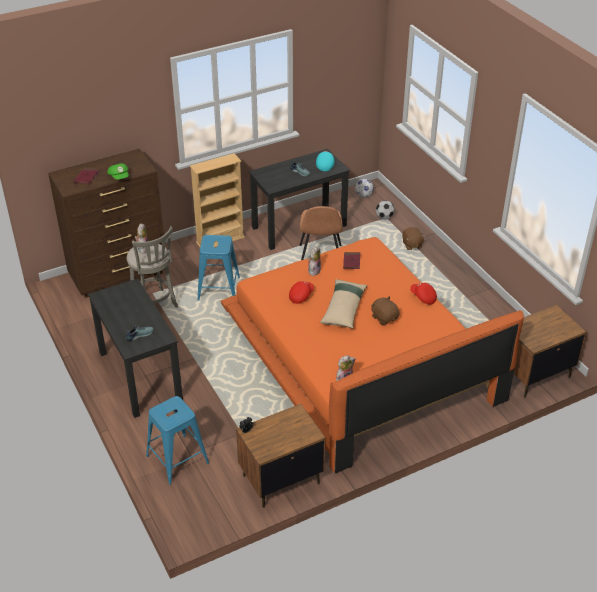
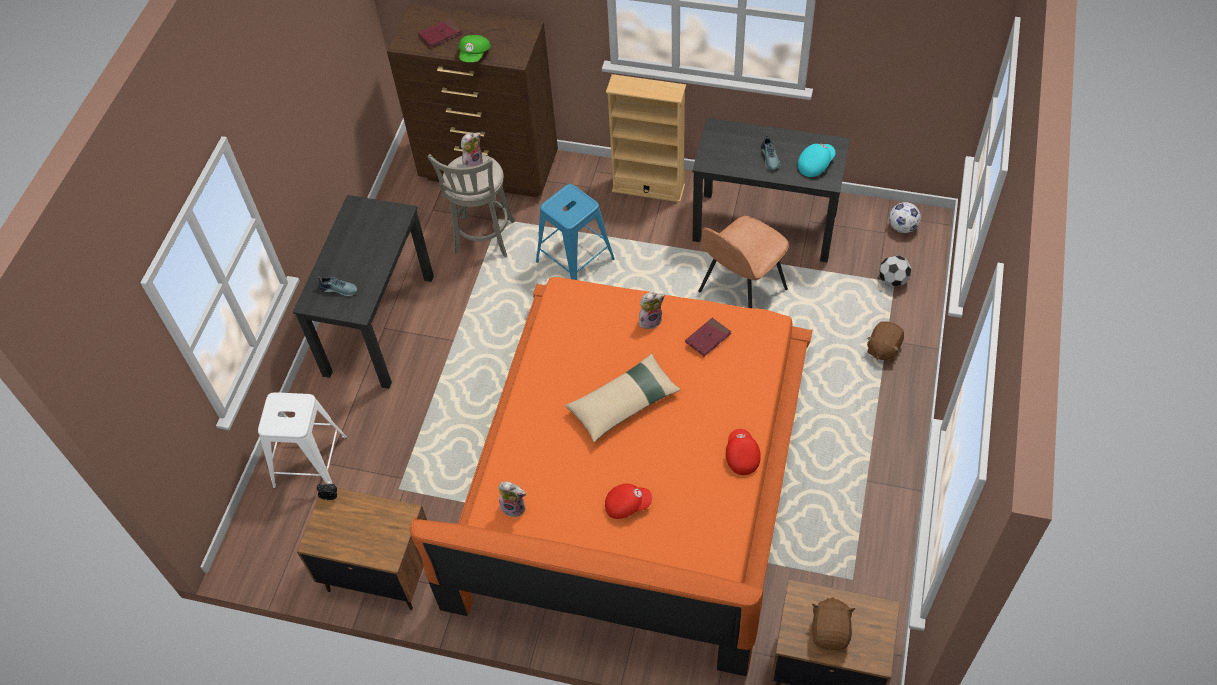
camera: 45 degrees right, 15 degrees up
blue stool [146,396,209,485] -> white stool [258,392,347,488]
red cap [289,281,314,304] -> red cap moved to [605,484,652,519]
brown plush toy [371,296,400,325] -> brown plush toy moved to [812,597,855,651]

